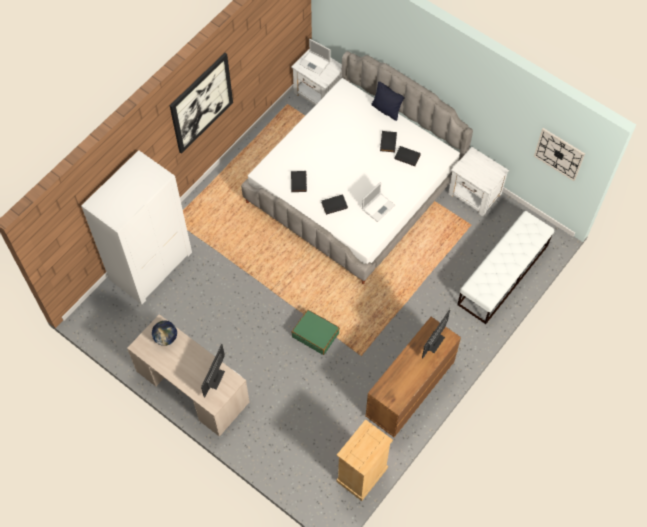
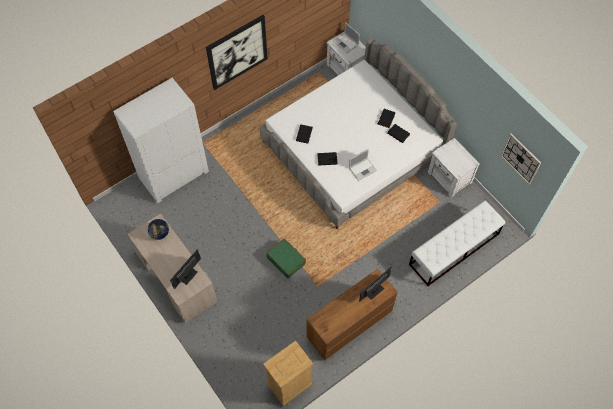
camera: 15 degrees right, 0 degrees up
black pillow [371,81,404,121] -> none

